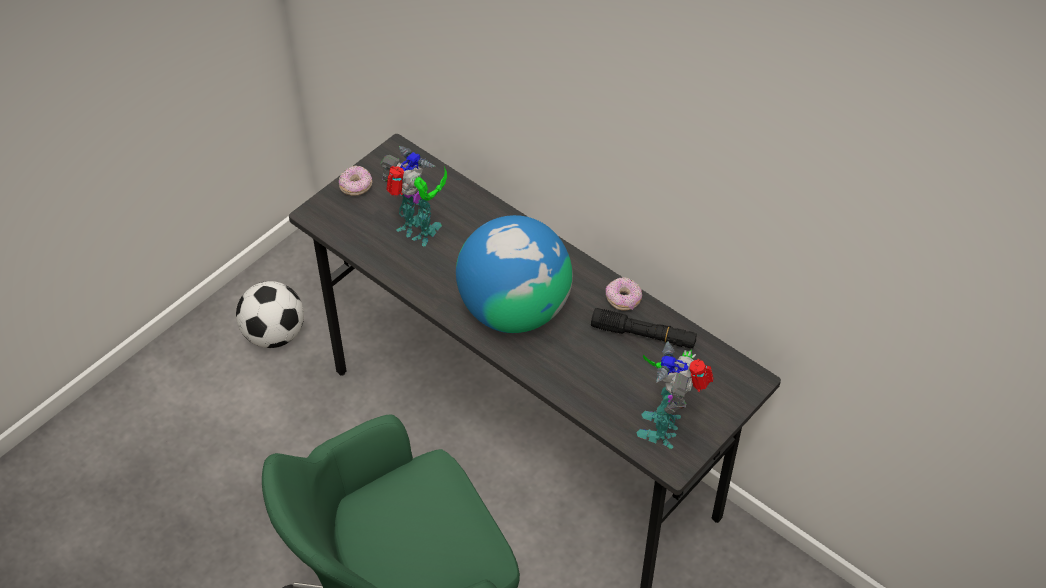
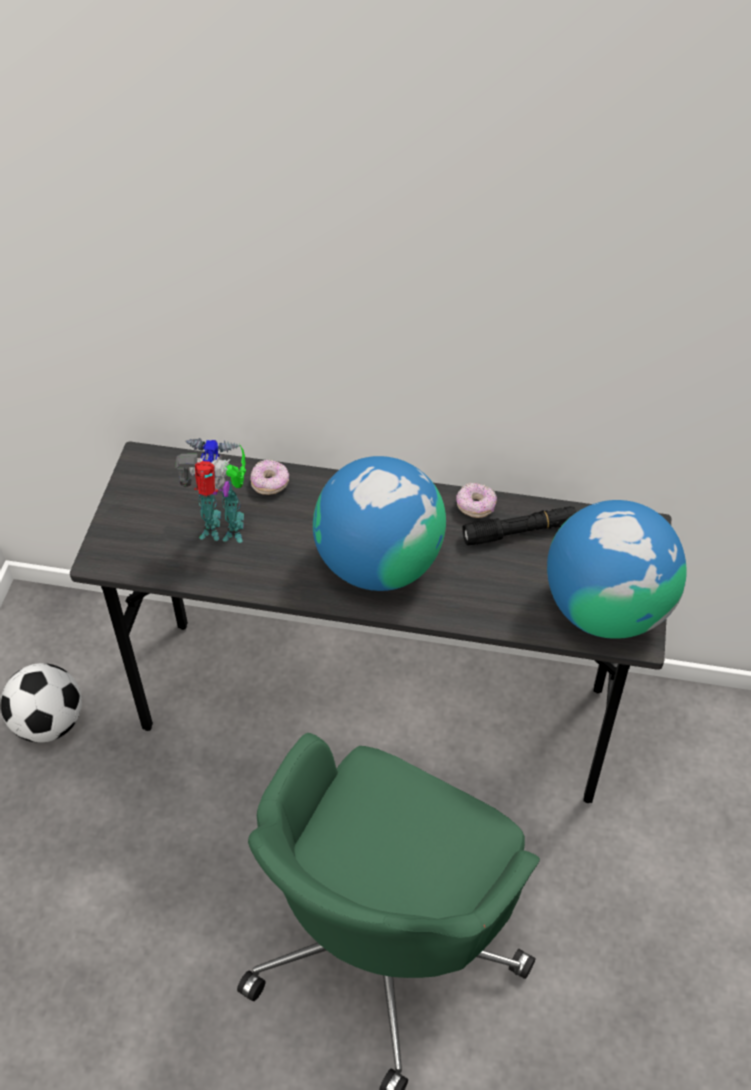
camera: 30 degrees left, 0 degrees up
donut [339,166,372,196] -> donut moved to [250,460,289,495]
toy robot [636,341,714,449] -> globe [547,500,687,639]

